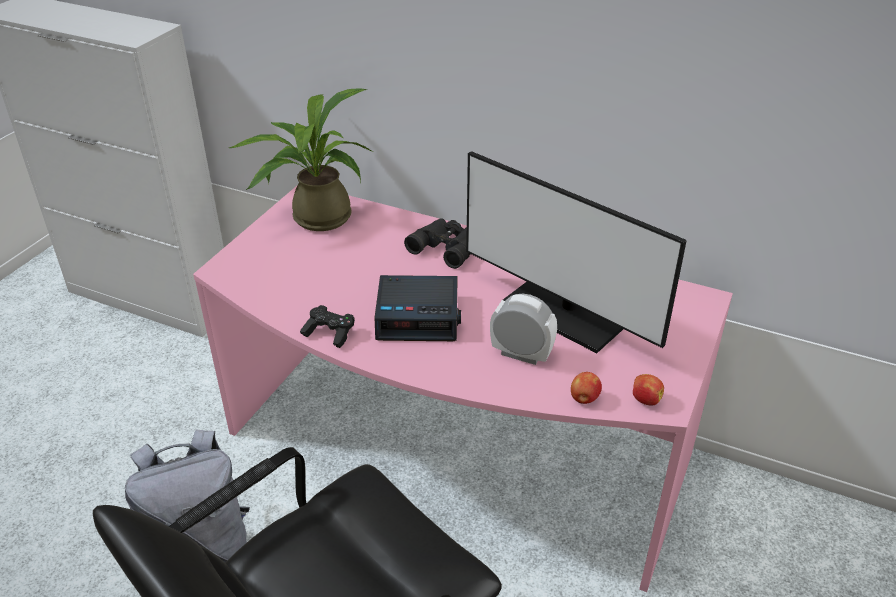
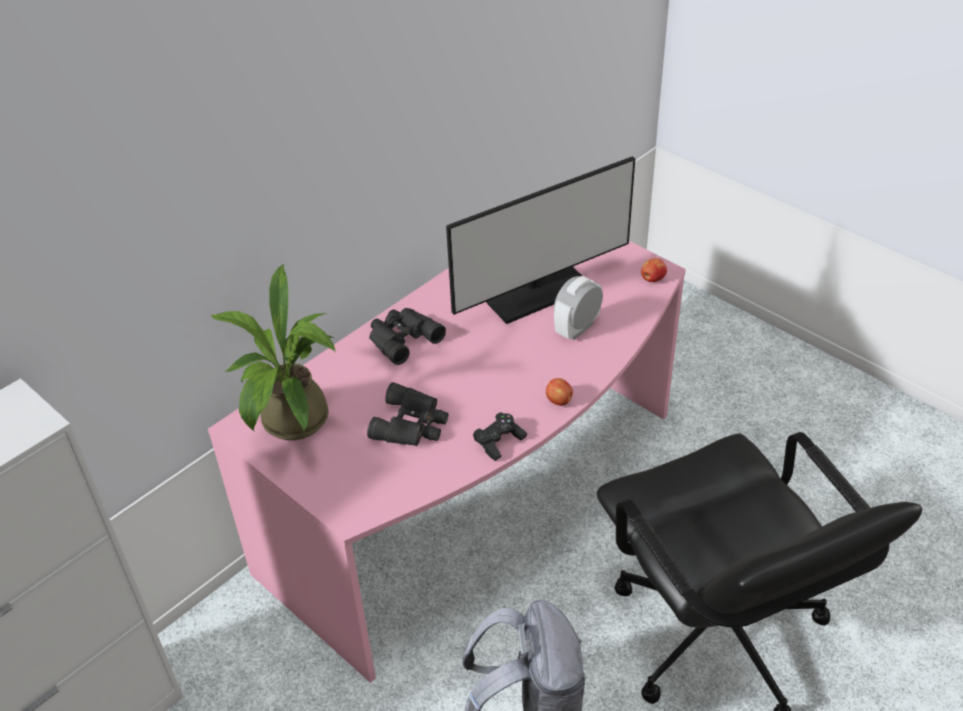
camera: 70 degrees left, 5 degrees up
alarm clock [375,275,461,341] -> none
apple [571,372,602,404] -> apple moved to [546,378,573,406]
none -> black binoculars [367,382,448,446]

